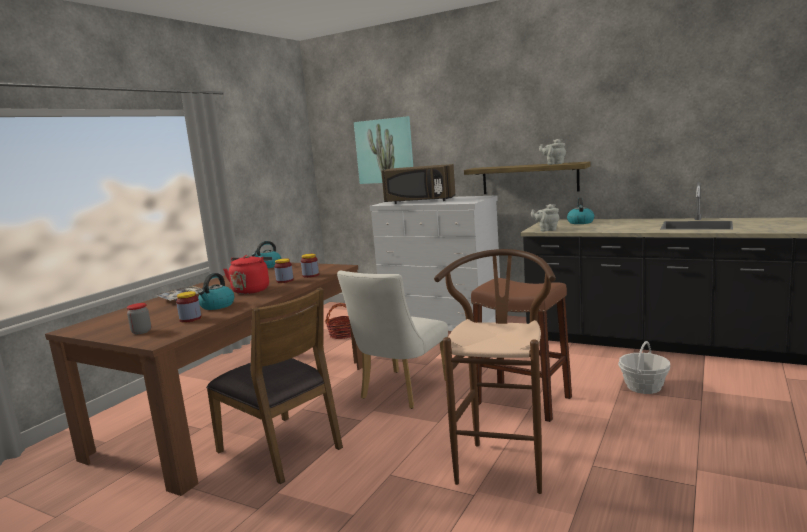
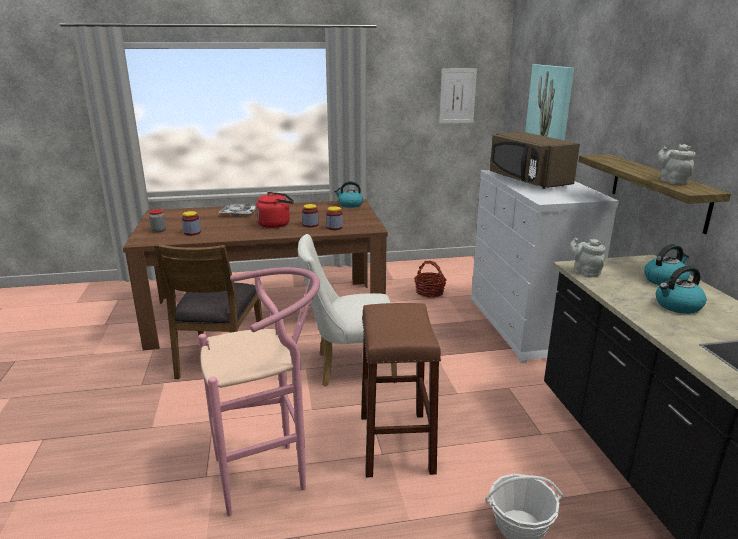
camera: 50 degrees right, 10 degrees up
kettle [198,273,234,310] -> kettle moved to [656,266,707,314]
brown stool [434,249,556,494] -> pink stool [198,267,320,517]
none -> picture [439,68,477,124]

